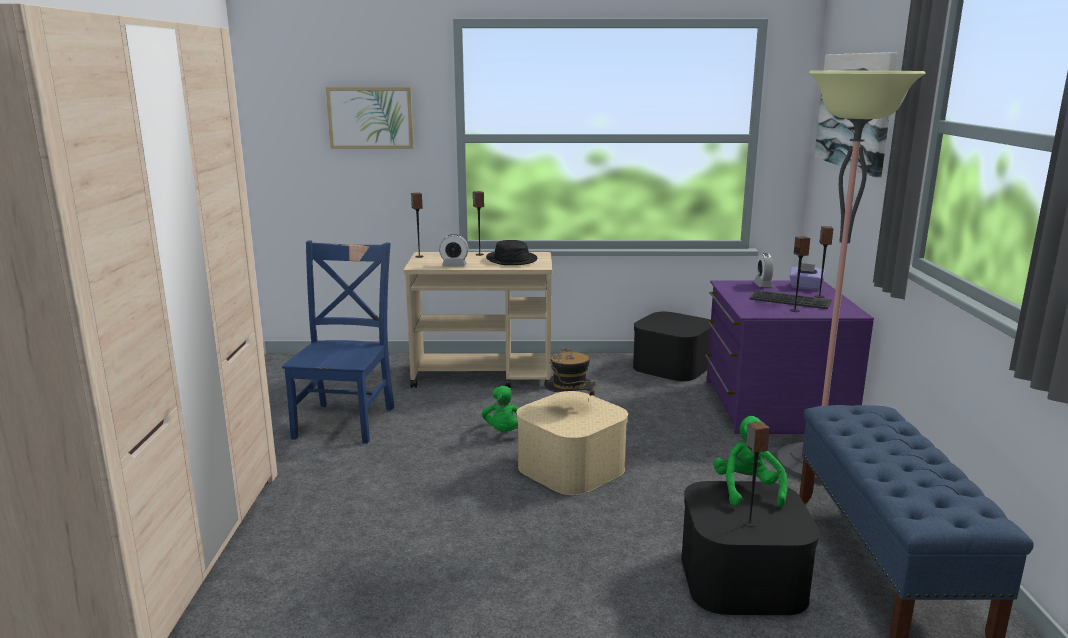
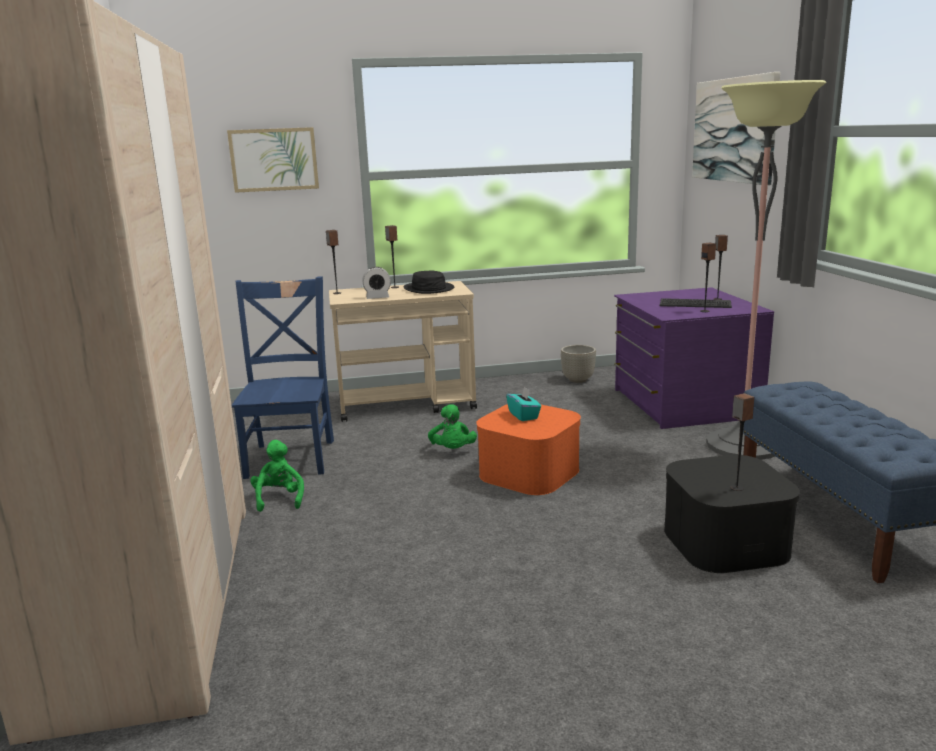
camera: 10 degrees left, 0 degrees up
beige storage box [517,391,628,495] -> orange storage box [476,404,581,495]
hat [545,346,596,402] -> turquoise tissue box [506,386,541,421]
black storage box [633,312,710,381] -> grey planter [561,345,596,383]
green plush toy [714,416,788,508] -> green plush toy moved to [250,440,304,512]
alarm clock [754,253,774,287] -> none
purple tissue box [790,263,825,290] -> none

